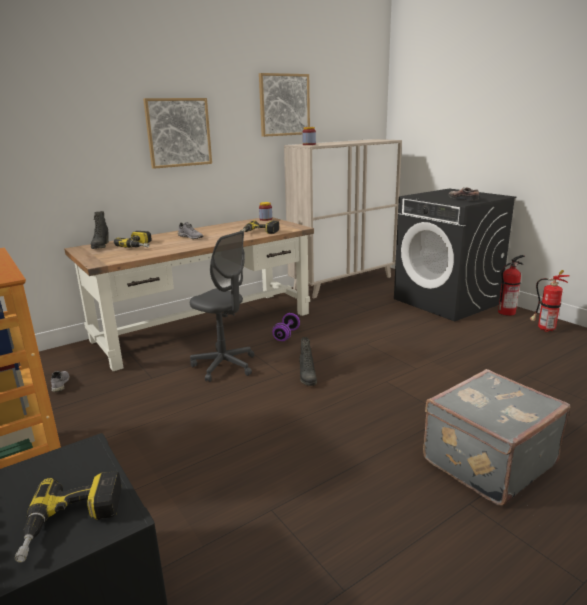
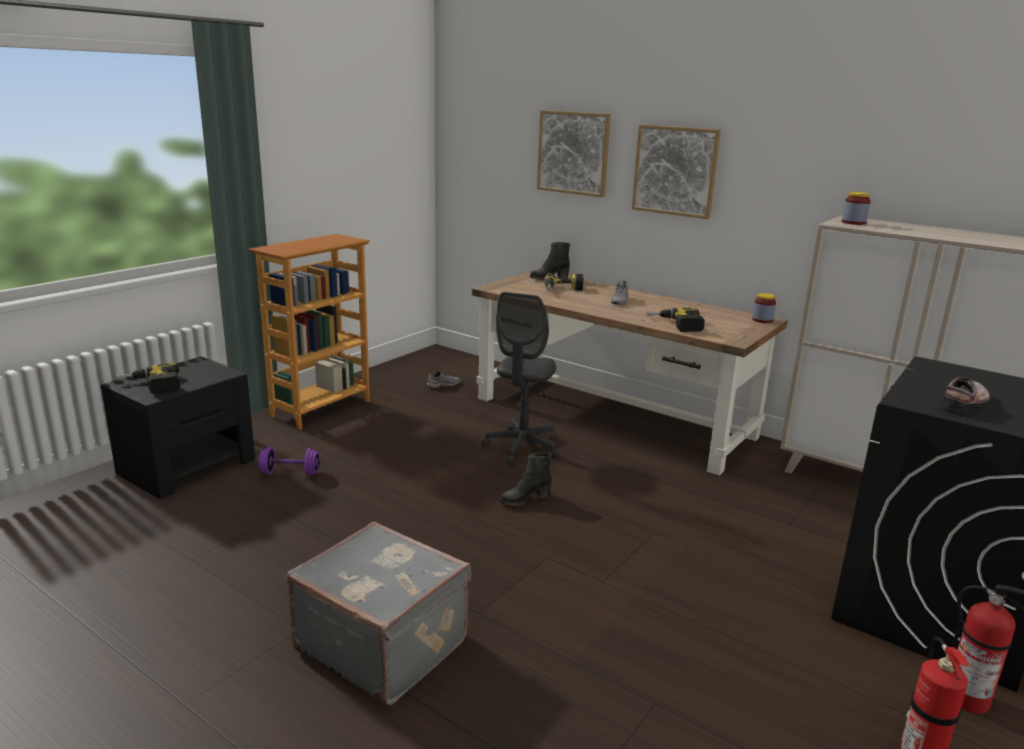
camera: 70 degrees right, 0 degrees up
picture [259,73,310,137] -> picture moved to [537,110,611,197]
purple dumbbell [272,313,300,341] -> purple dumbbell moved to [259,447,320,476]

